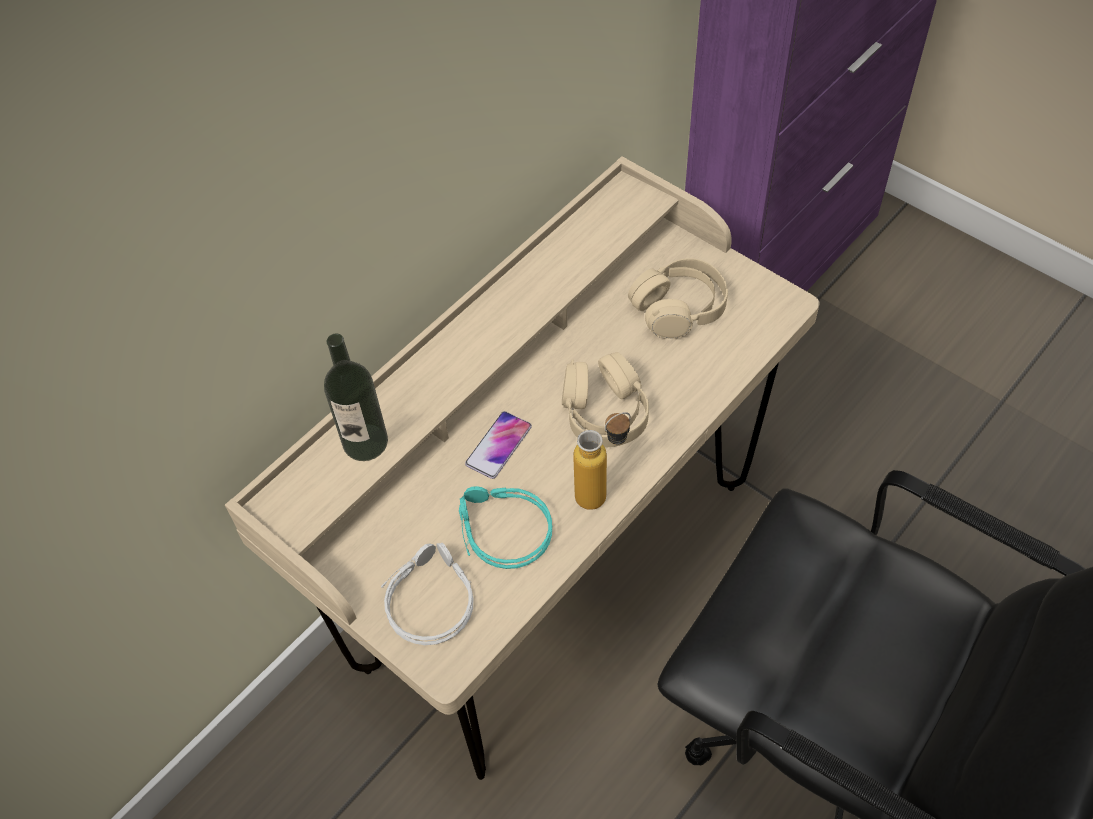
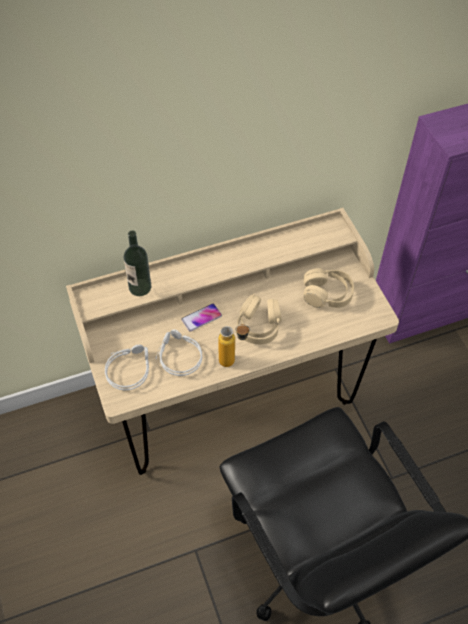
camera: 25 degrees right, 0 degrees up
turquoise headphones [459,486,552,569] -> grey headphones [156,329,202,376]

